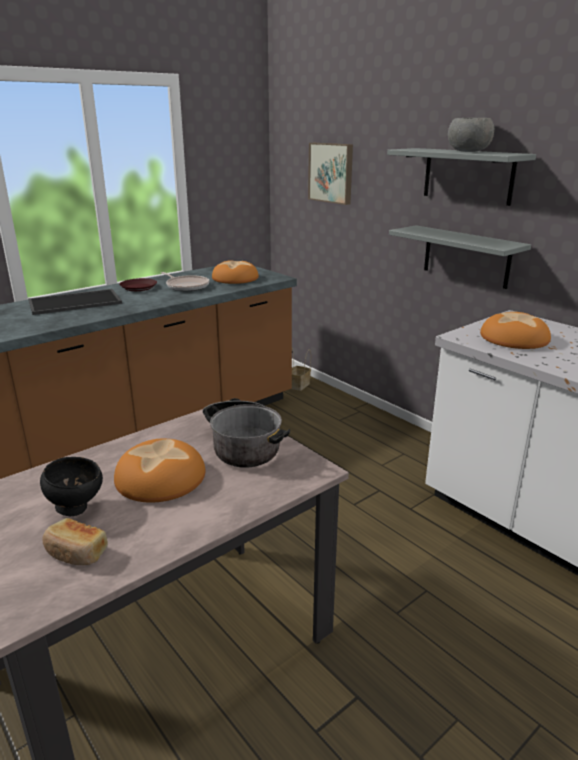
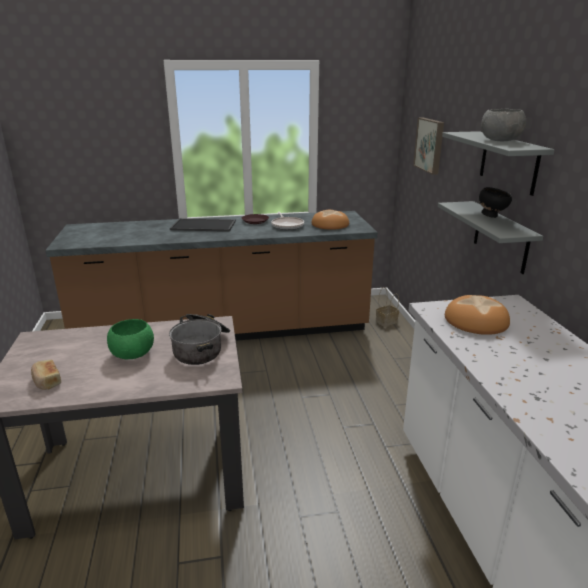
camera: 30 degrees right, 0 degrees up
black bowl [40,457,103,516] -> black bowl moved to [479,187,512,218]
bread [114,439,206,503] -> green bowl [107,319,154,359]

